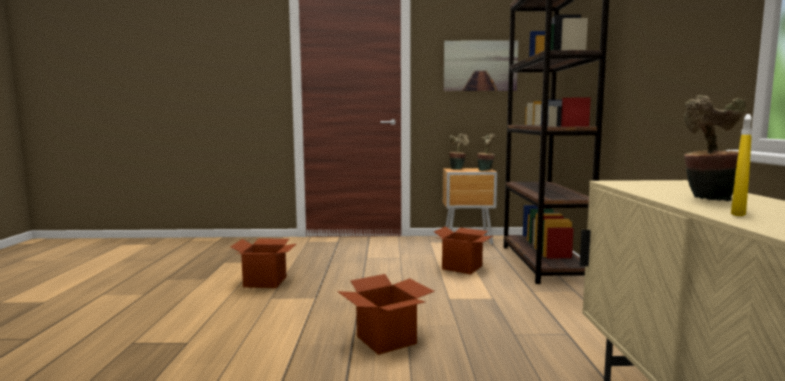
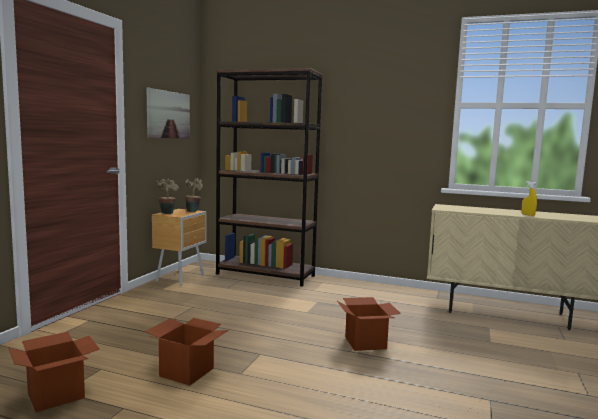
camera: 70 degrees left, 0 degrees up
cardboard box [434,226,493,274] -> cardboard box moved to [8,332,100,412]
potted plant [683,95,746,201] -> none

